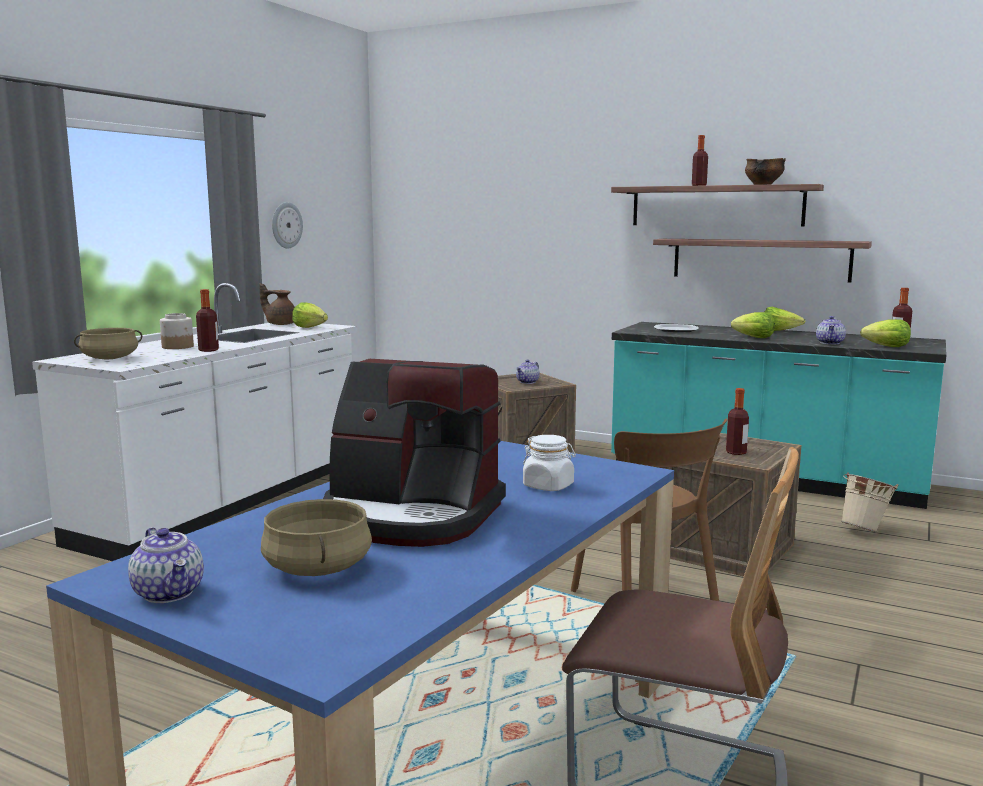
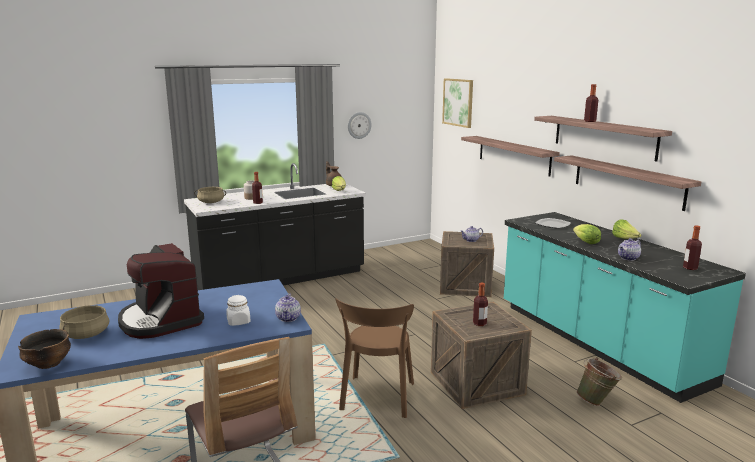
camera: 35 degrees right, 5 degrees up
white counter [32,283,357,561] -> black counter [184,163,366,290]
teapot [128,527,204,603] -> teapot moved to [275,293,301,322]
bowl [745,158,786,185] -> bowl moved to [18,329,71,369]
beige bucket [841,472,898,532] -> green bucket [576,357,622,406]
lettuce [860,319,911,347] -> none
none -> picture [442,78,473,128]
none -> shelf [461,136,560,176]

